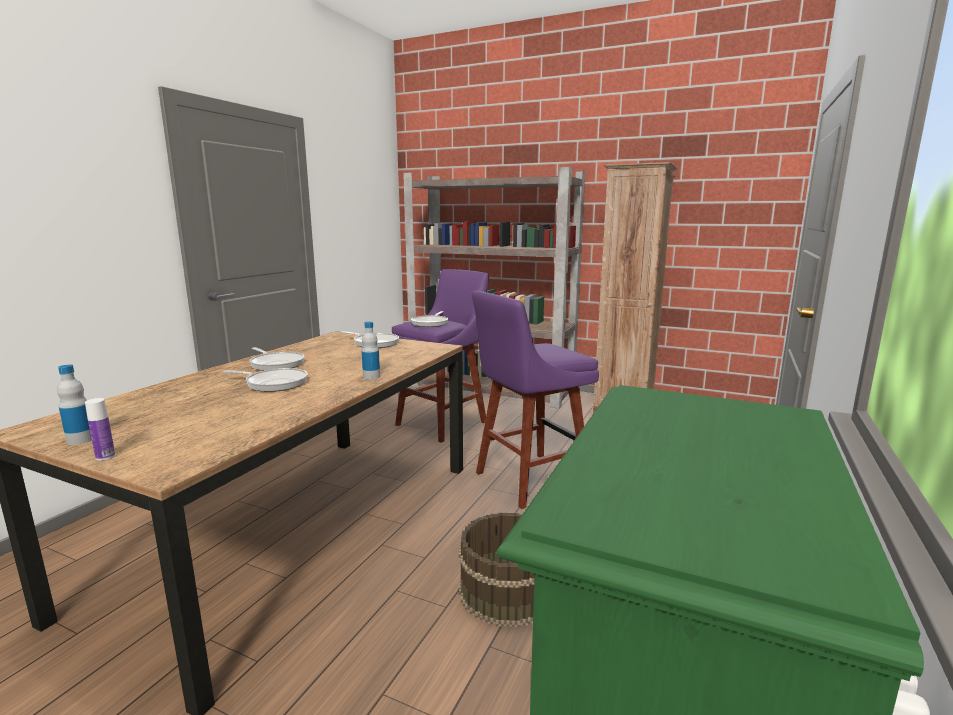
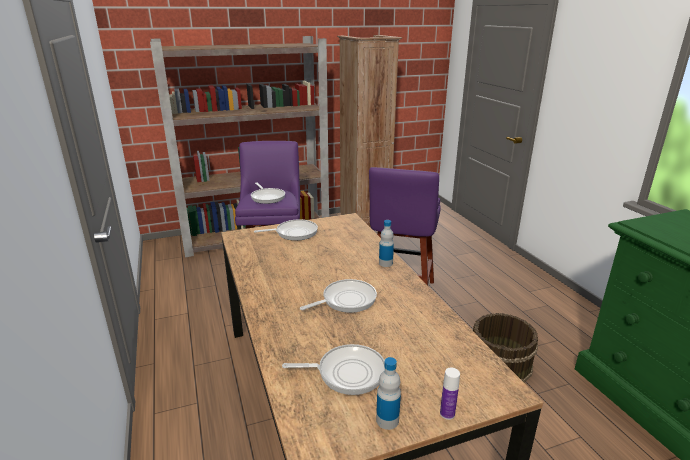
camera: 45 degrees left, 10 degrees up
frying pan [250,347,304,371] -> frying pan moved to [282,344,385,395]

